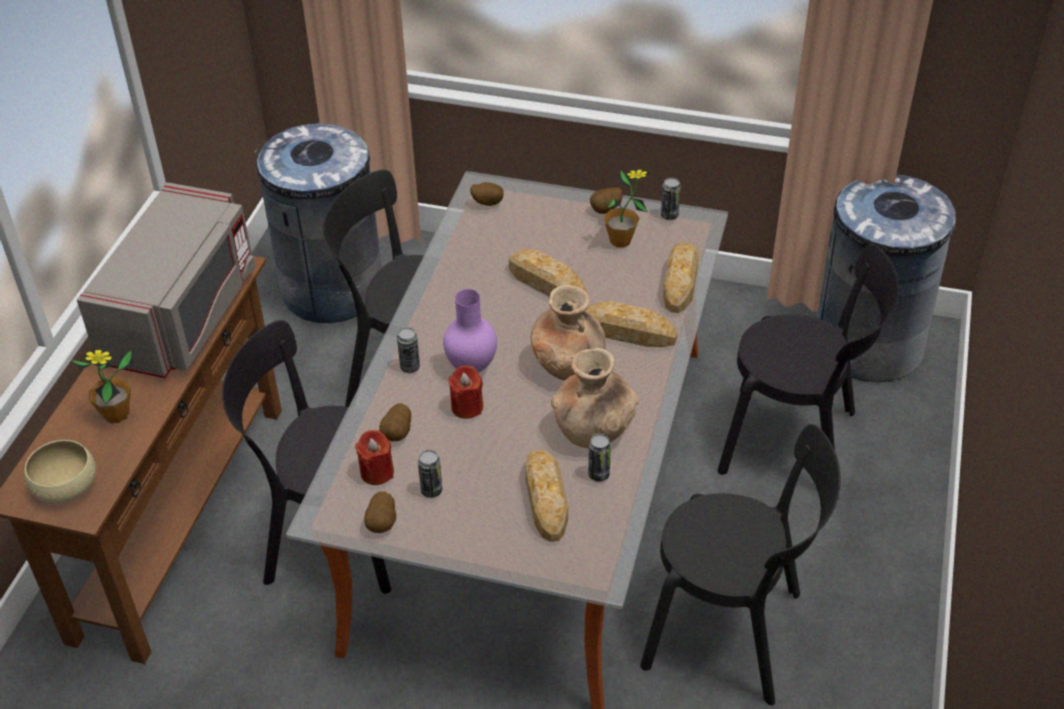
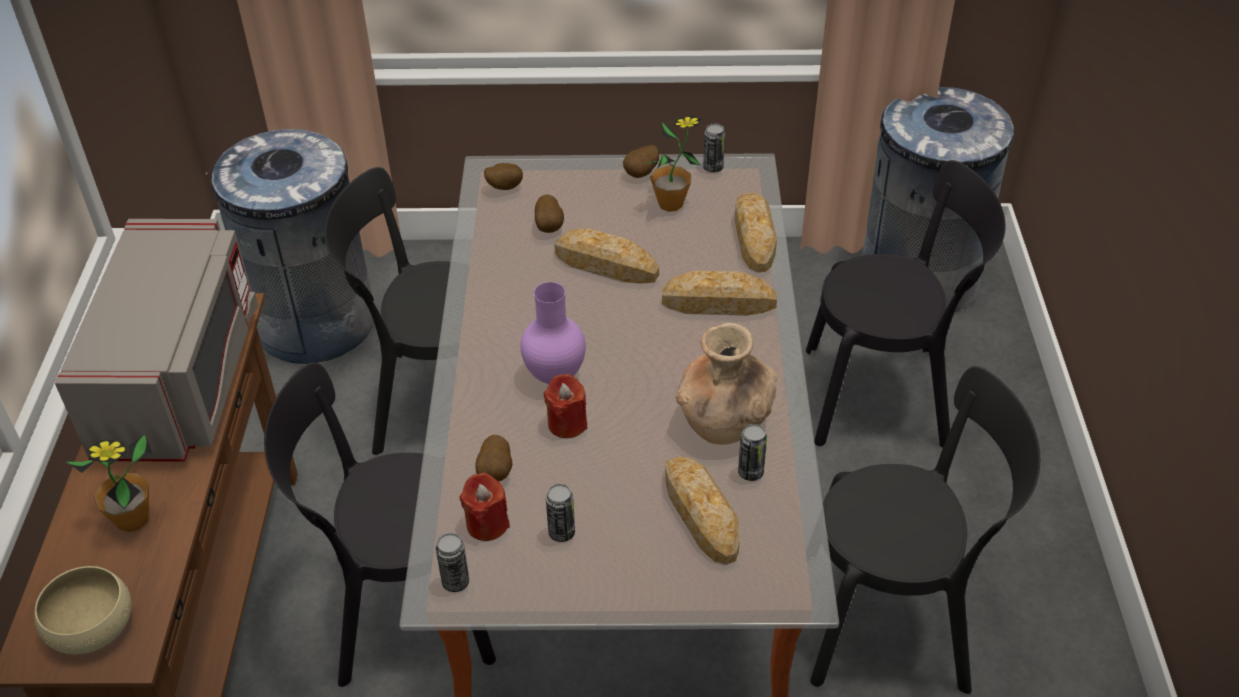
camera: 15 degrees left, 0 degrees up
potato [364,491,396,533] -> potato moved to [535,194,564,233]
can [397,327,420,373] -> can moved to [436,533,469,592]
brown vase [531,285,606,380] -> none

